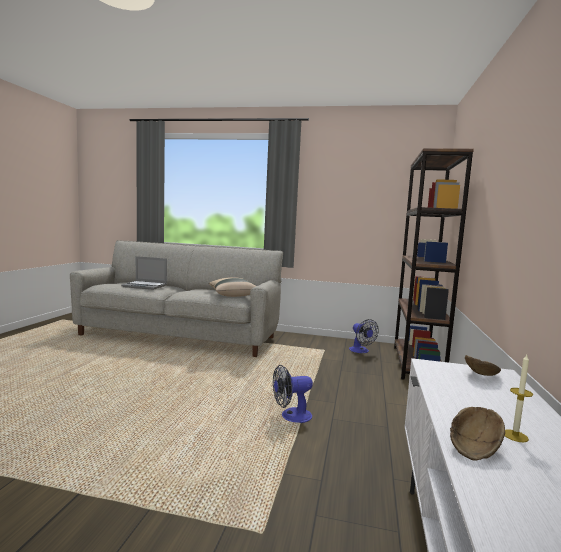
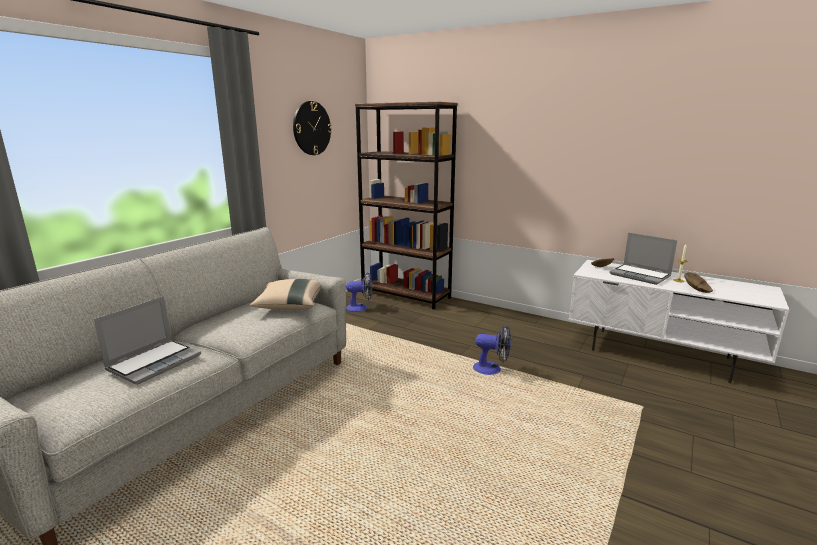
camera: 70 degrees left, 10 degrees up
fan [273,365,313,423] -> fan turned 75 degrees counterclockwise [473,325,511,375]
none -> wall clock [293,101,332,155]
none -> laptop [610,232,677,285]

